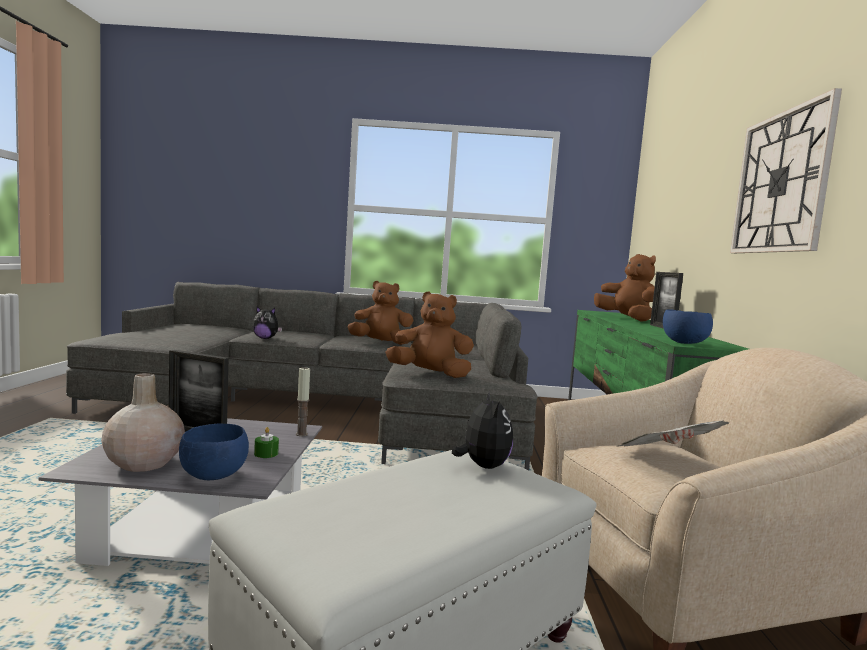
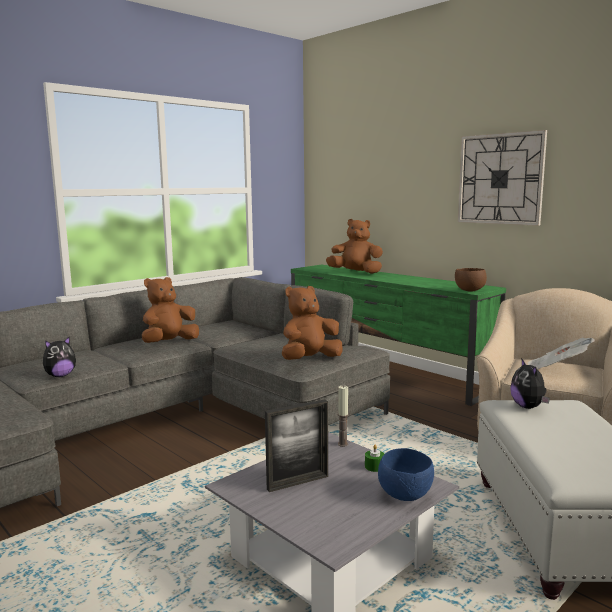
camera: 45 degrees left, 5 degrees up
beige vase [101,373,185,472] -> none
plush toy [452,391,513,469] -> plush toy turned 135 degrees counterclockwise [510,358,550,409]
picture frame [650,272,683,329] -> none
blue bowl [663,309,713,344] -> brown bowl [455,268,487,292]

